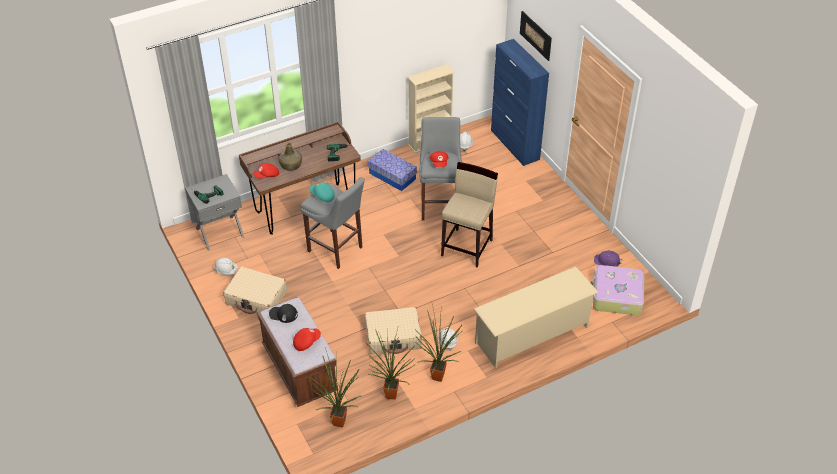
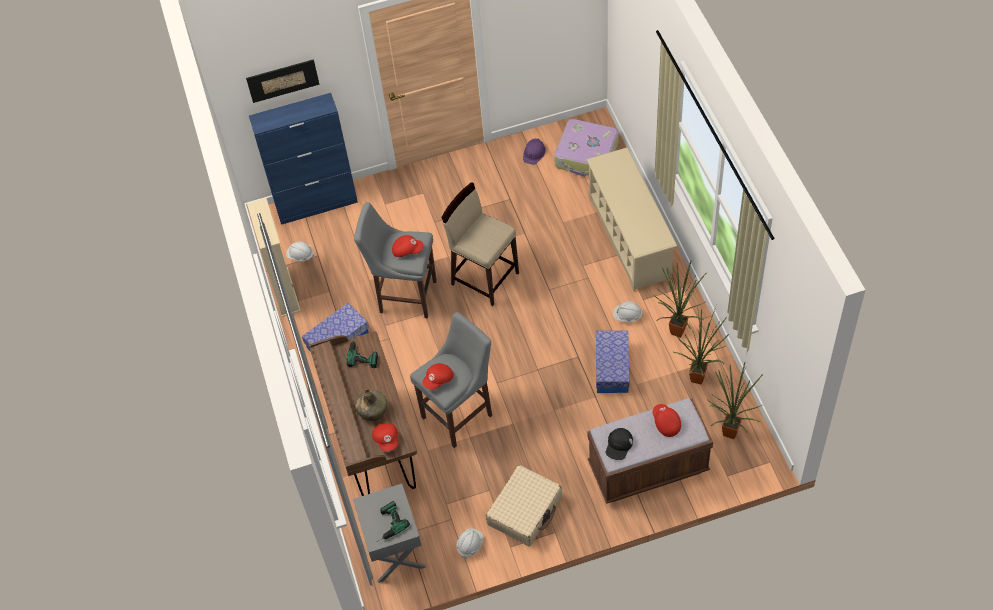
camera: 75 degrees left, 10 degrees up
turquoise cap [310,182,335,202] -> red cap [422,363,454,390]
beige suitcase [365,307,422,354] -> storage box [596,331,629,393]

